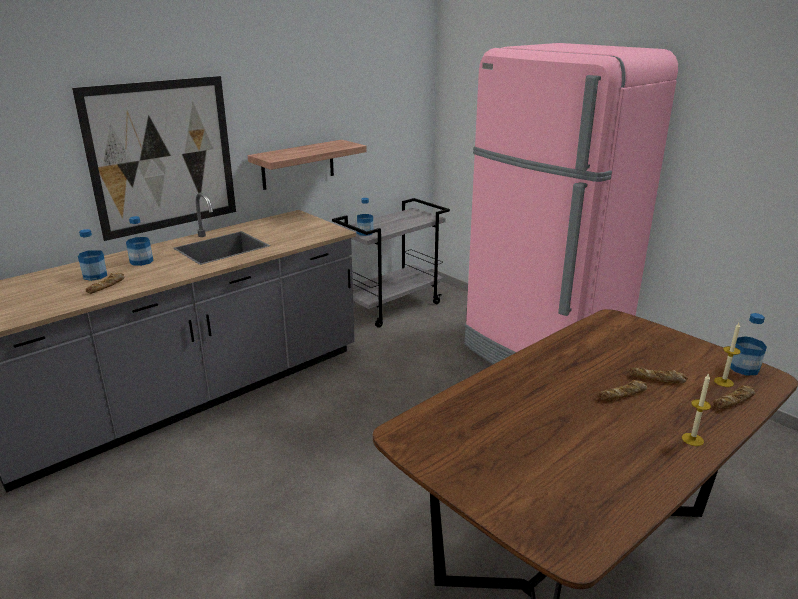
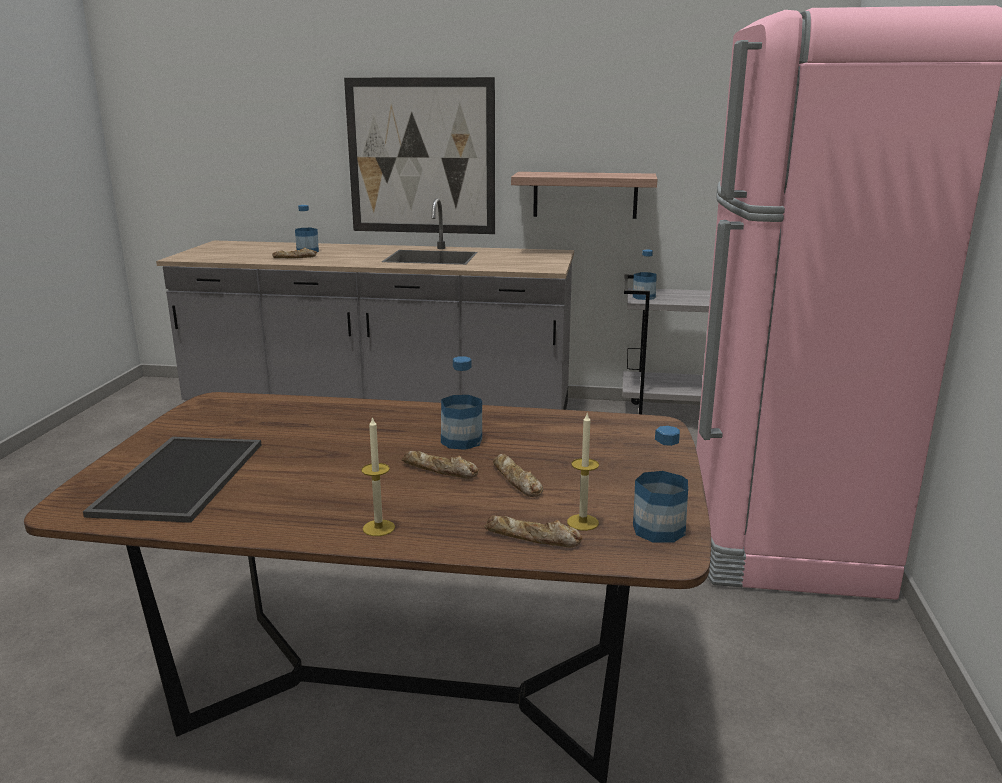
camera: 50 degrees right, 5 degrees down
bottle [126,216,153,266] -> bottle moved to [441,356,482,450]
none -> tray [83,437,261,523]

